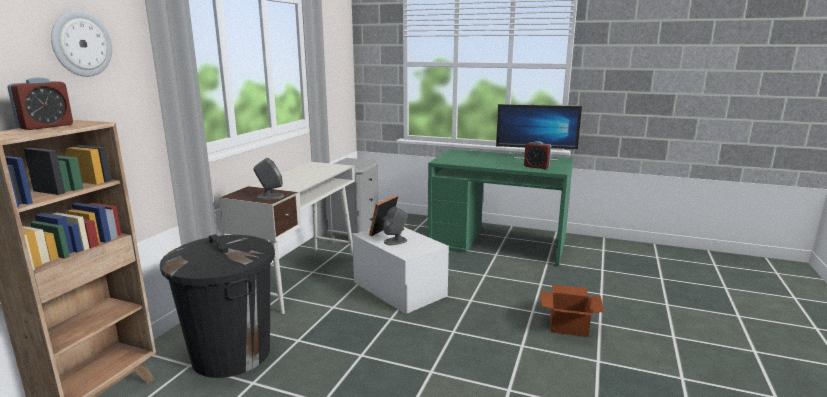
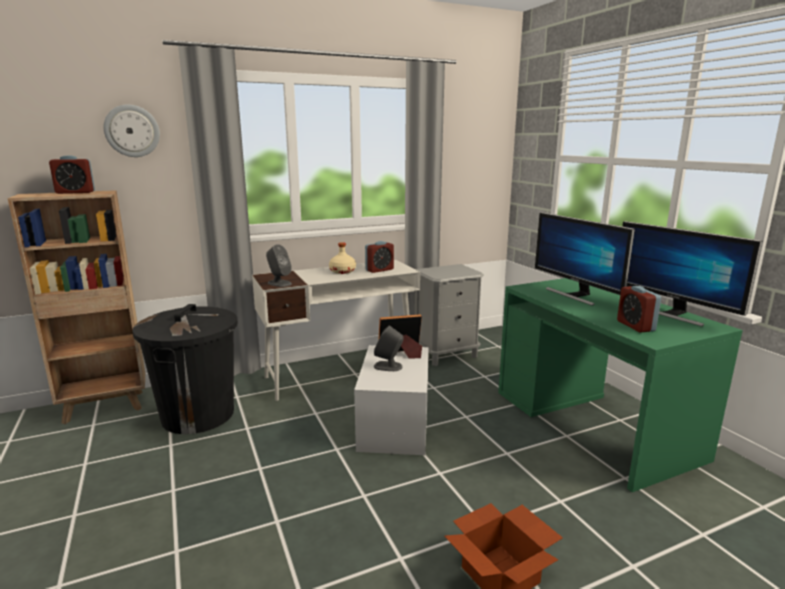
camera: 45 degrees right, 0 degrees up
none -> beige bottle [329,242,356,274]
none -> alarm clock [365,241,394,273]
none -> monitor [535,212,635,306]

